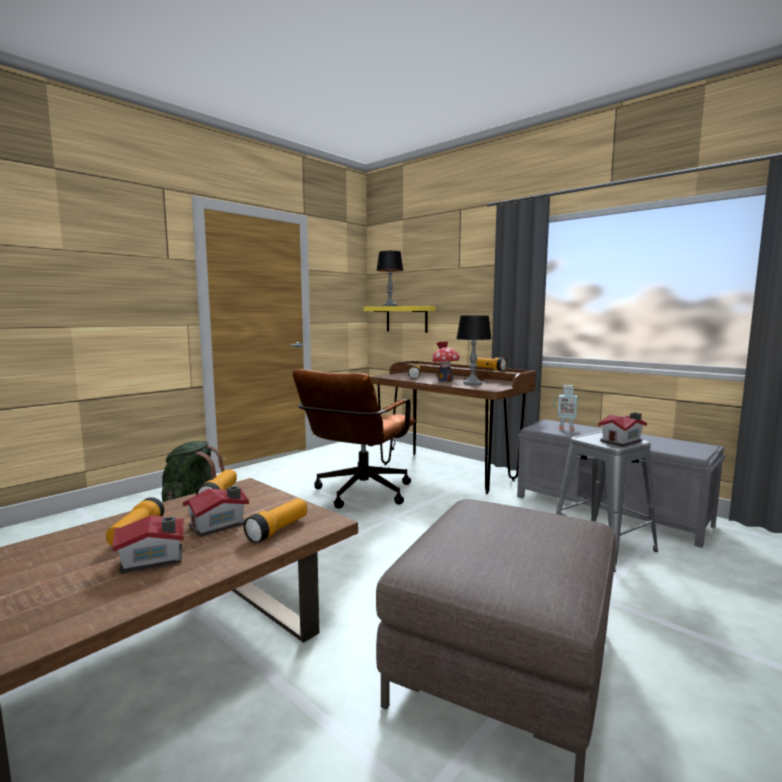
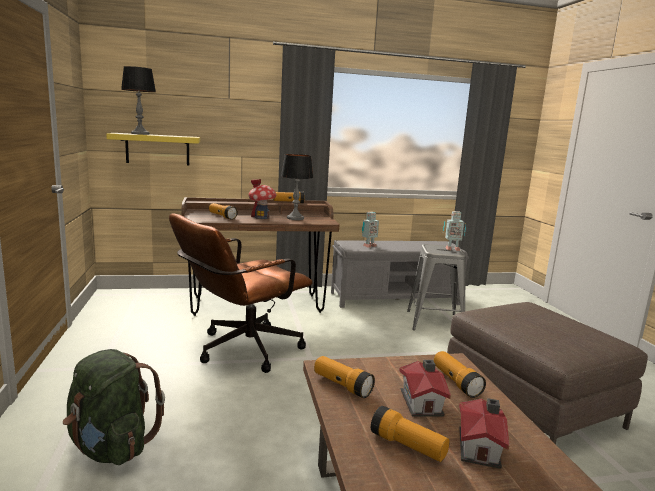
camera: 55 degrees left, 5 degrees up
brown office chair [292,369,415,509] -> brown office chair turned 75 degrees clockwise [169,214,313,373]
toy house [598,412,647,447] -> toy robot [443,211,466,251]

